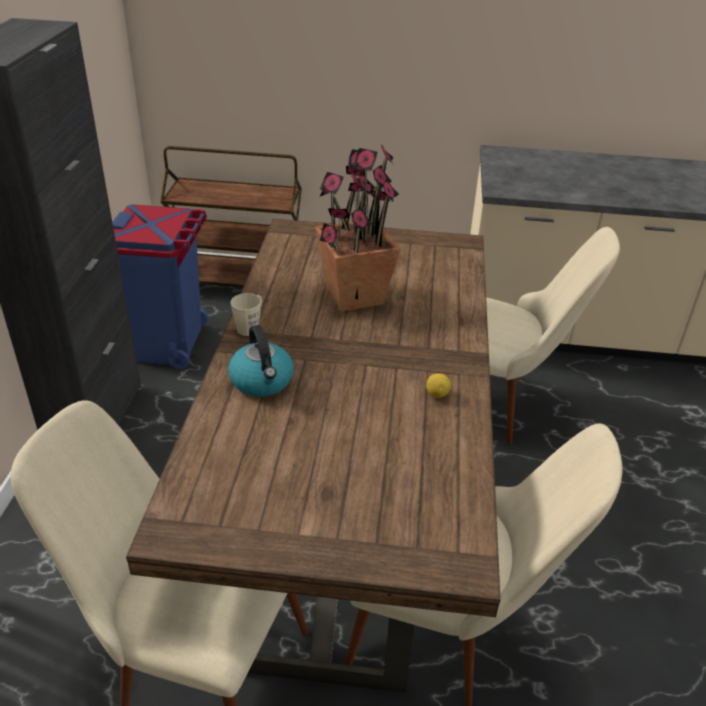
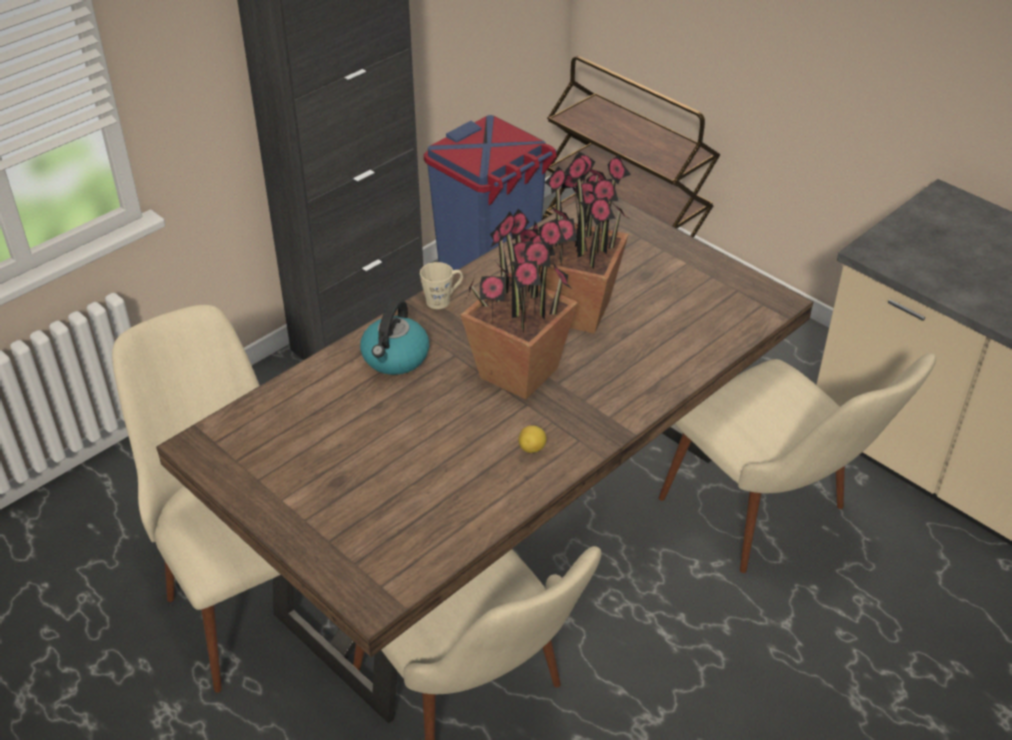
camera: 40 degrees right, 5 degrees up
none -> potted plant [461,209,578,399]

